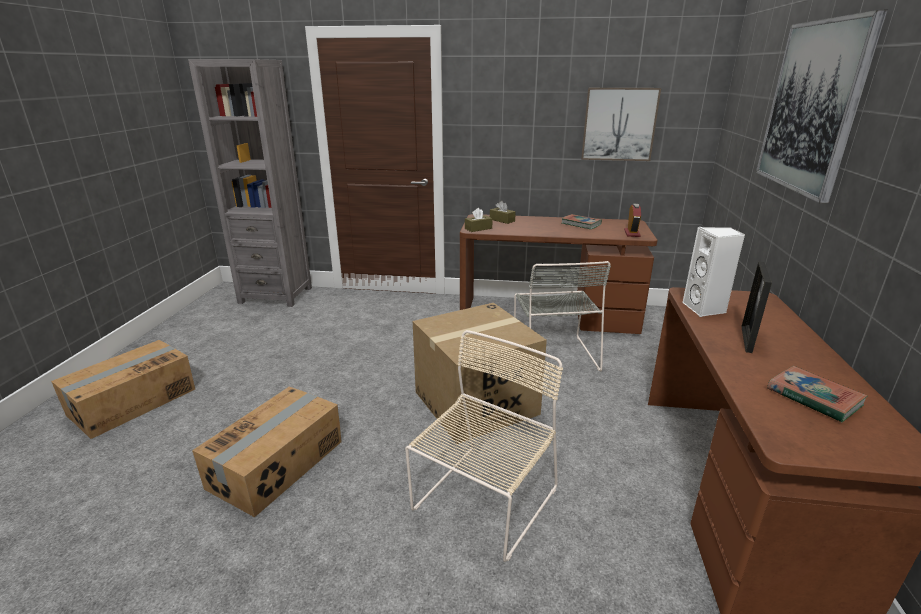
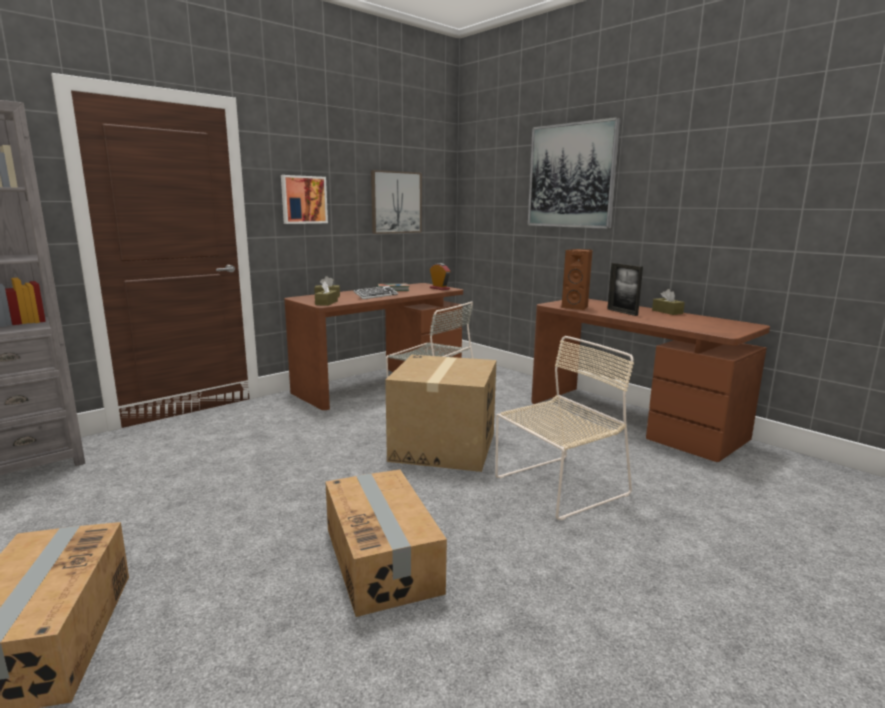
camera: 50 degrees left, 10 degrees down
beige chair [405,330,563,562] -> beige chair turned 75 degrees clockwise [495,336,634,520]
white speaker [682,227,745,317] -> brown speaker [561,249,593,310]
book [767,366,868,423] -> none
none -> picture [281,175,328,224]
none -> keyboard [353,286,398,299]
none -> brown tissue box [652,289,685,315]

